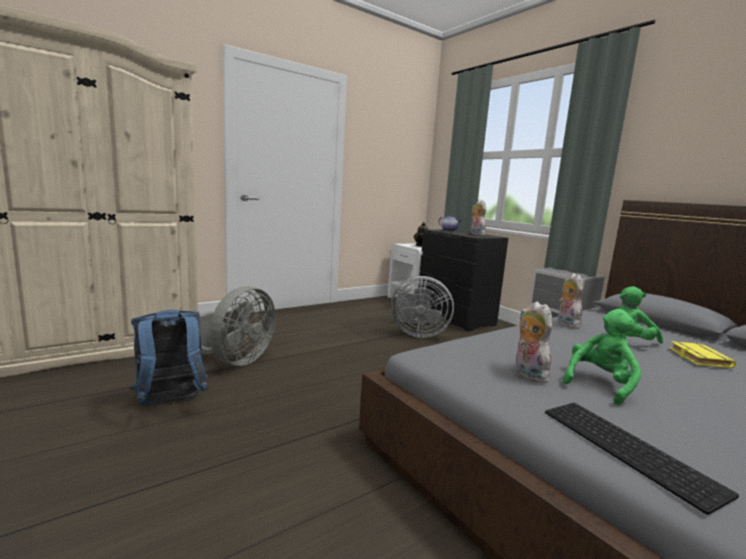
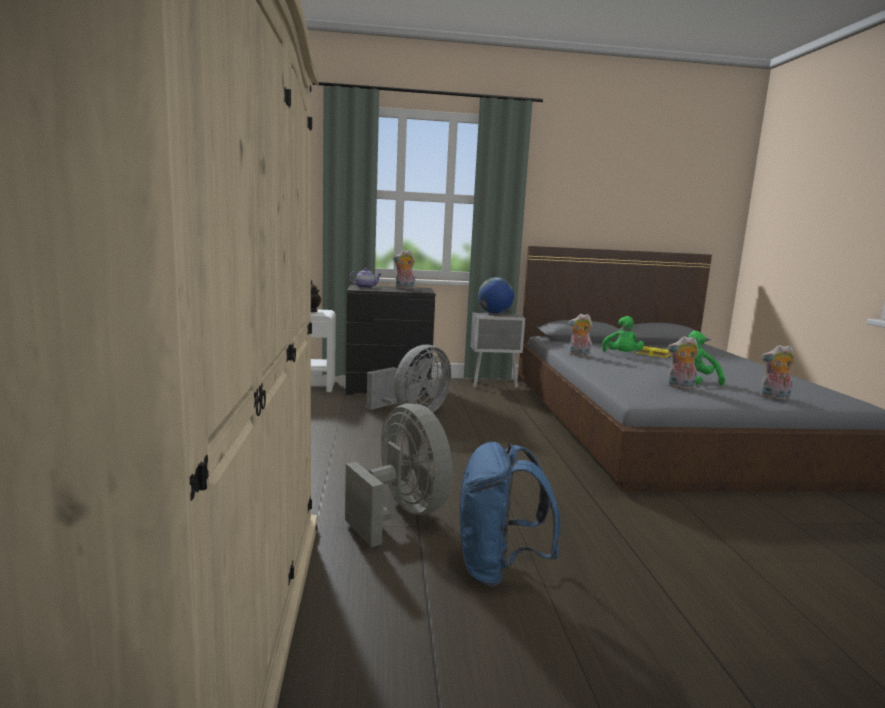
camera: 60 degrees left, 0 degrees up
keyboard [545,403,739,515] -> plush toy [760,345,795,400]
none -> globe [478,277,514,314]

